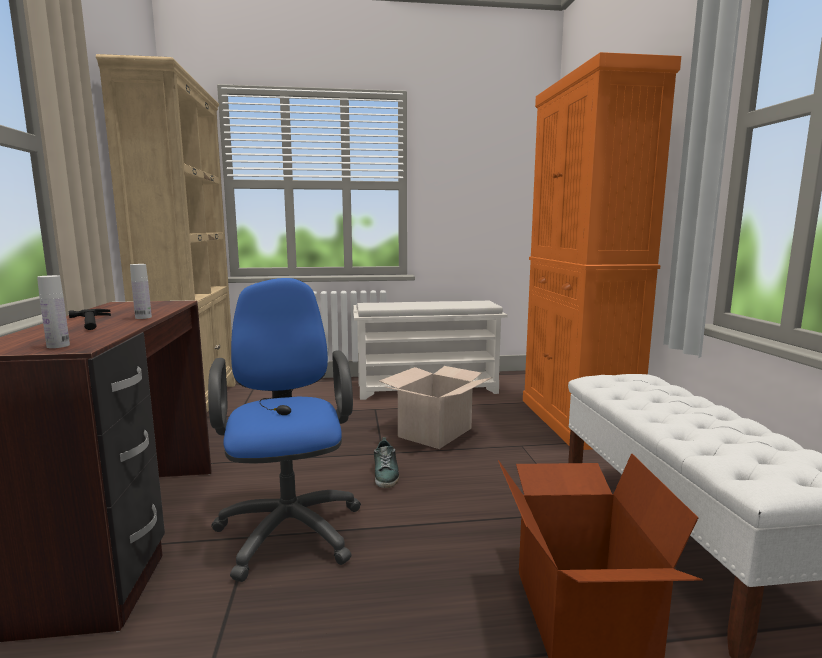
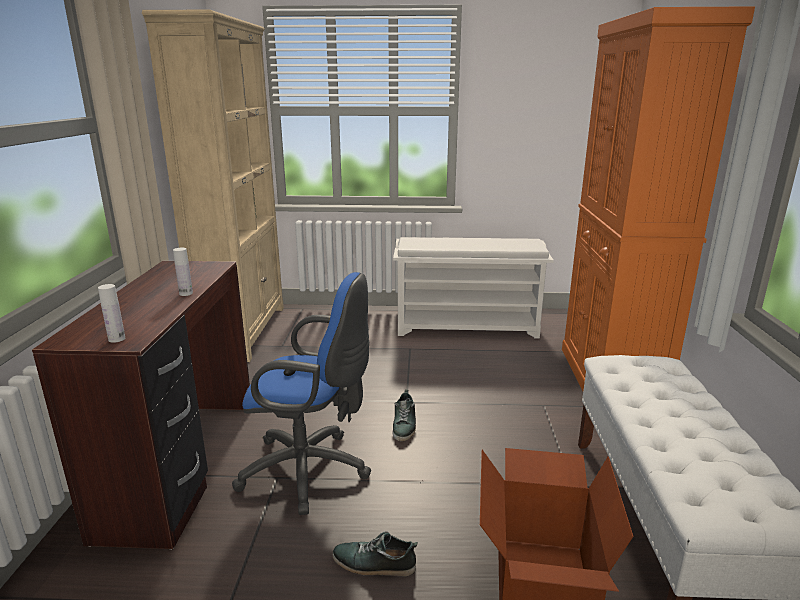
camera: 10 degrees right, 10 degrees up
hammer [69,309,111,330] -> none
blue office chair [208,278,361,582] -> blue office chair turned 105 degrees clockwise [232,272,371,515]
cardboard box [380,366,493,449] -> none
none -> shoe [332,531,418,576]

